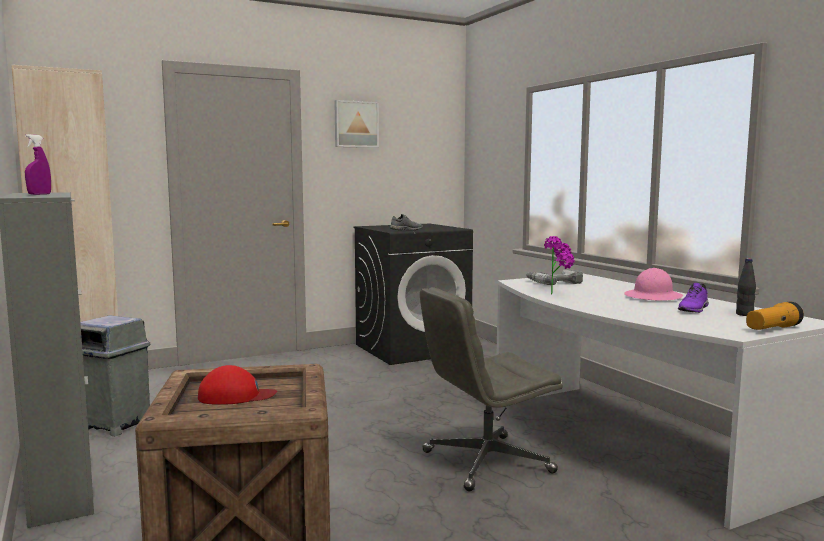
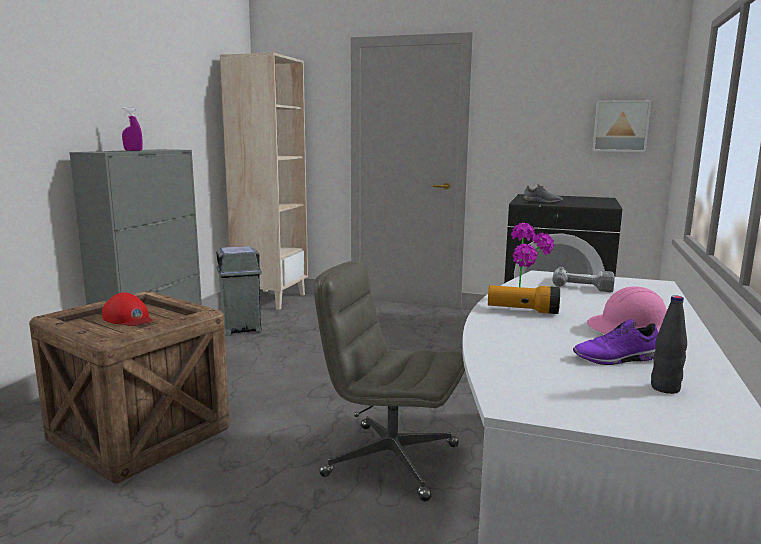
camera: 45 degrees right, 5 degrees up
picture [334,100,379,148] -> picture moved to [592,100,651,152]
flashlight [746,302,804,330] -> flashlight moved to [488,285,560,314]

